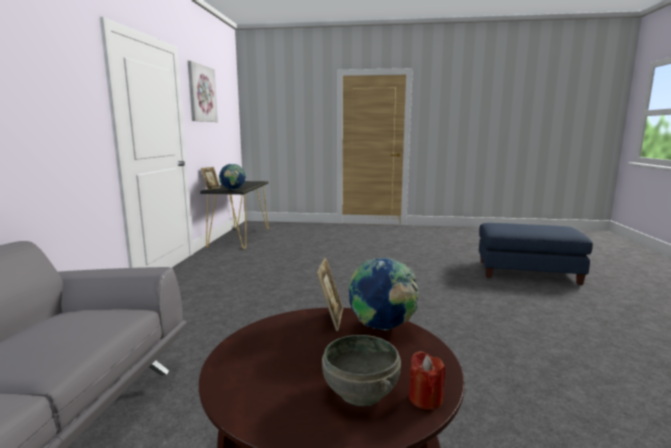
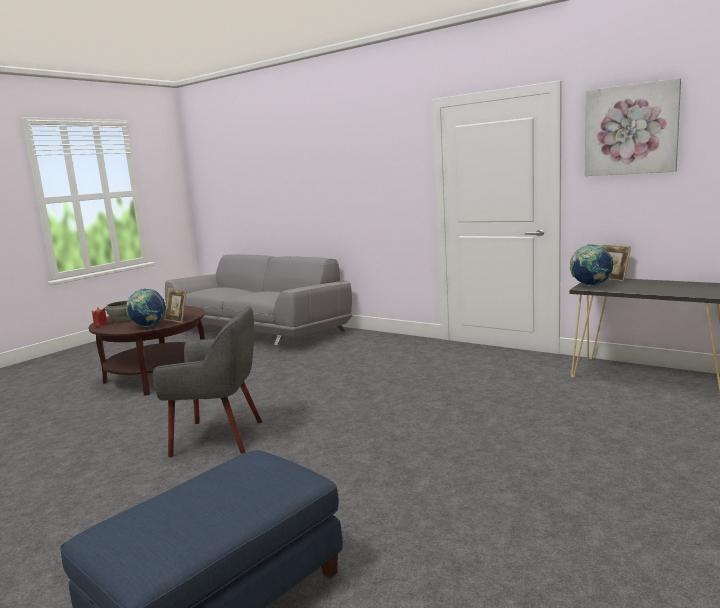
camera: 120 degrees right, 0 degrees up
none -> grey armchair [153,306,262,457]

